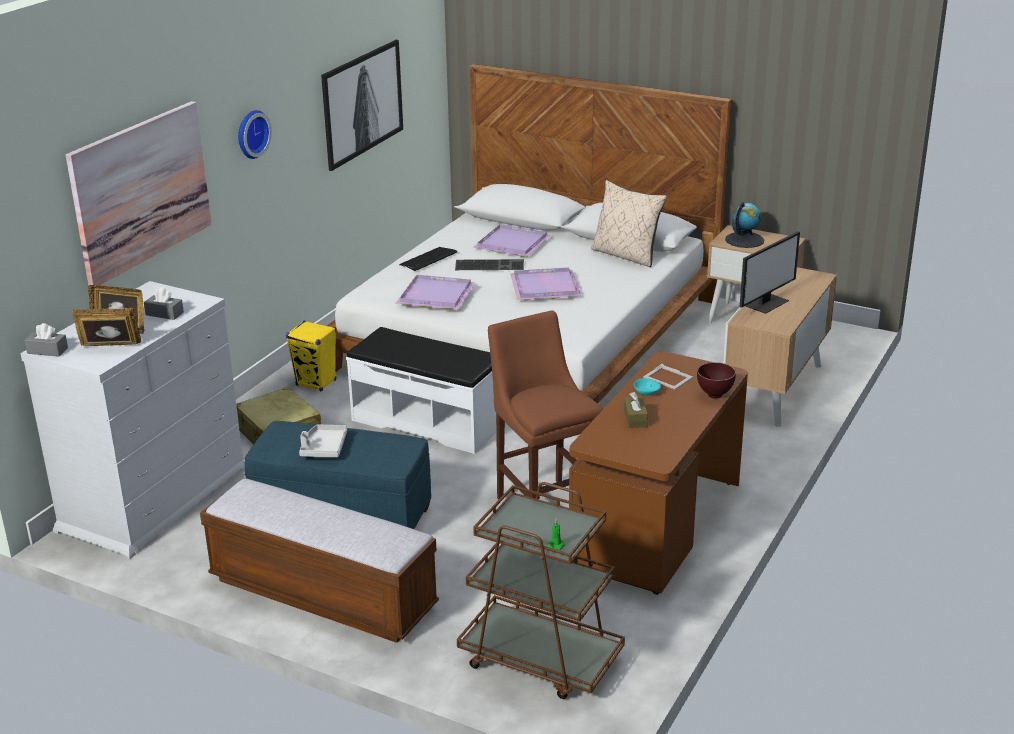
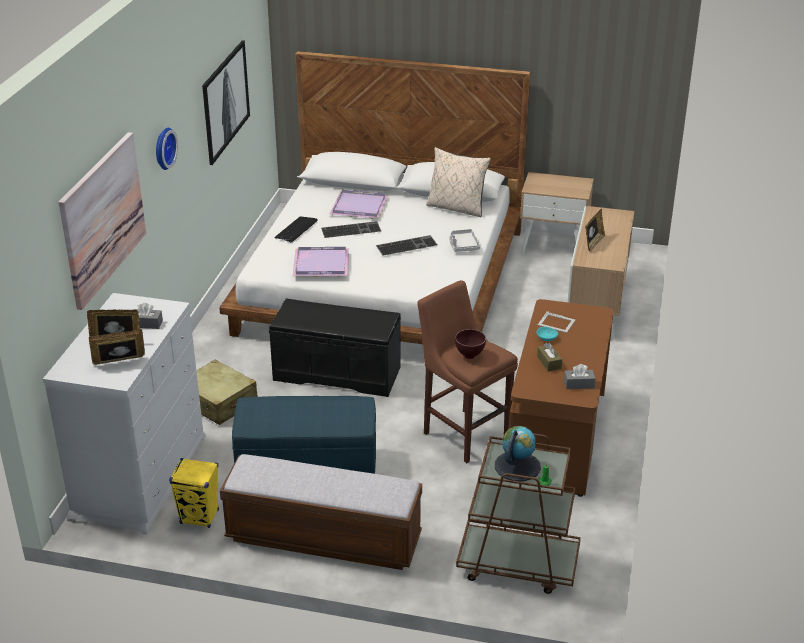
camera: 15 degrees left, 5 degrees up
grey tissue box [24,323,68,357] -> grey tissue box moved to [564,364,596,389]
yellow speaker [286,321,336,391] -> yellow speaker moved to [169,458,219,528]
grey tray [299,425,347,457] -> grey tray moved to [450,229,480,252]
white bench [346,327,496,454] -> black bench [269,299,401,397]
purple tray [510,268,582,301] -> keyboard [376,235,437,256]
brown bowl [697,362,736,399] -> brown bowl moved to [455,329,486,359]
globe [725,202,764,248] -> globe moved to [495,426,541,481]
monitor [740,231,800,314] -> picture frame [585,209,606,252]

